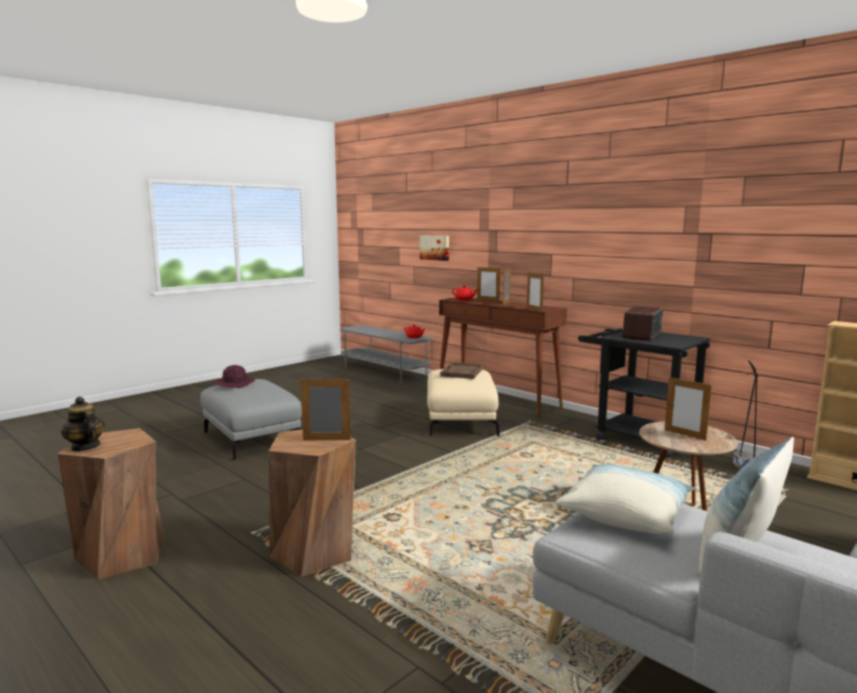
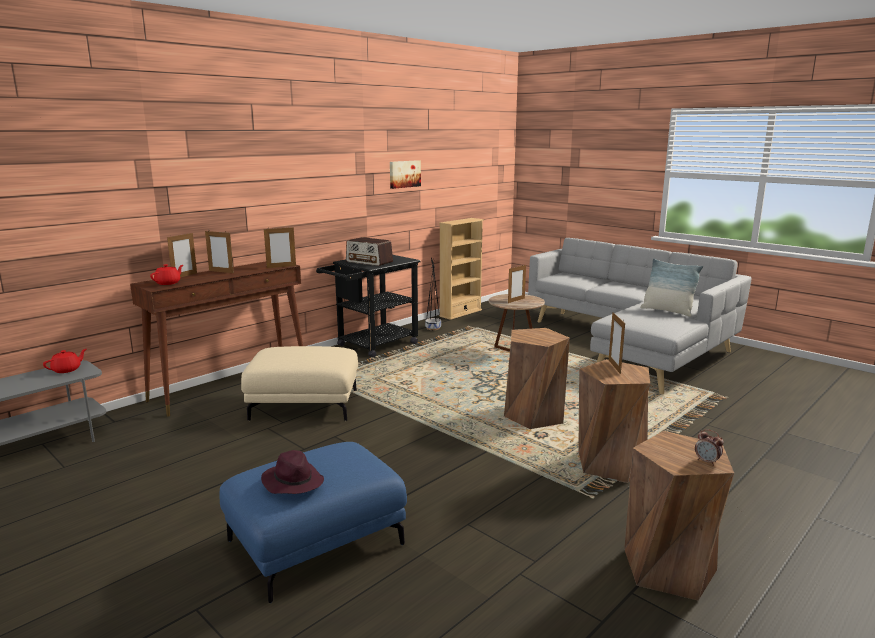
camera: 90 degrees left, 5 degrees up
teapot [61,396,105,452] -> alarm clock [695,429,724,466]
grey ottoman [201,379,302,460] -> blue ottoman [220,442,407,603]
picture [420,235,449,261] -> picture moved to [390,160,421,189]
brown tray [440,363,483,379] -> none
pillow [555,464,695,534] -> none
none -> brown stool [504,328,570,429]

